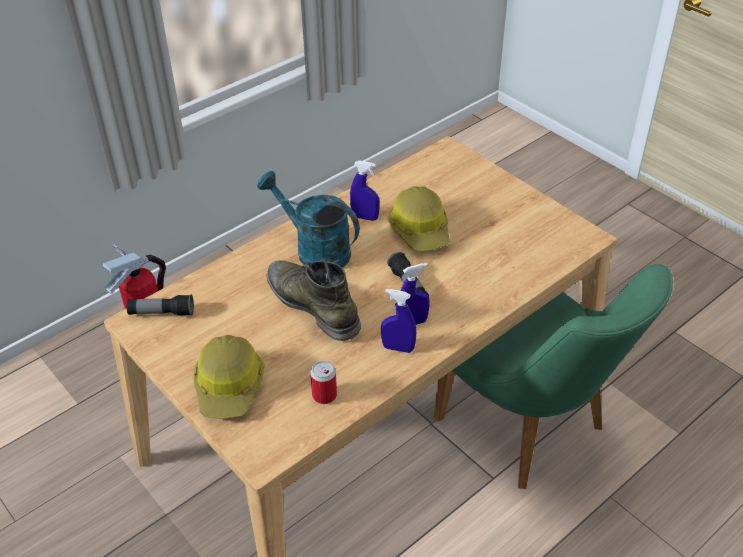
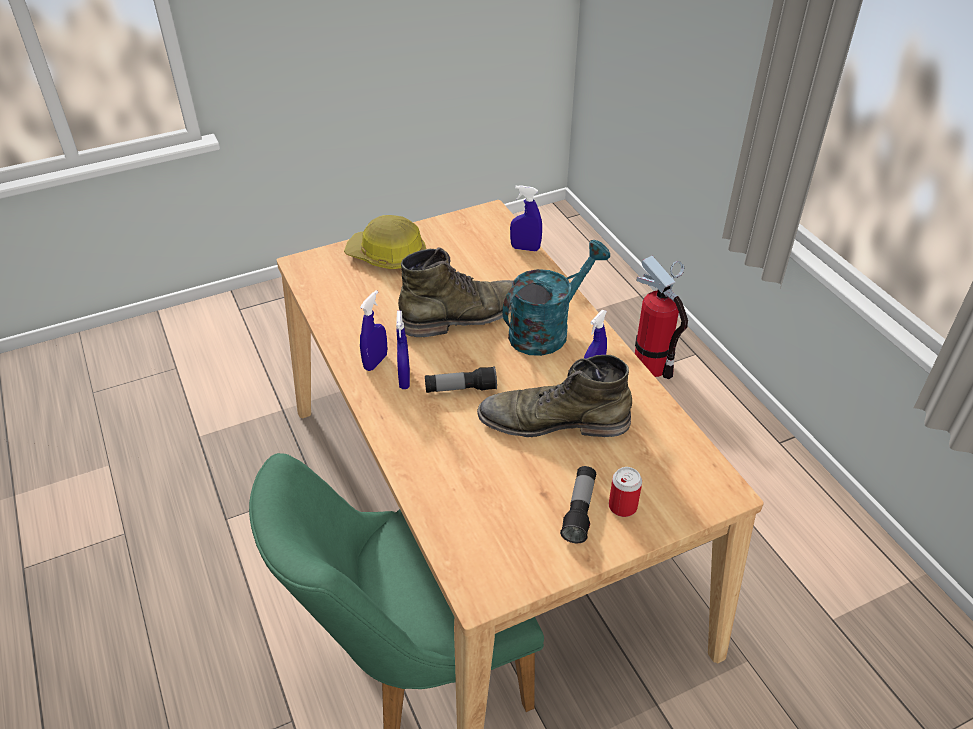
camera: 105 degrees right, 0 degrees up
flashlight [127,295,194,316] -> flashlight moved to [560,466,596,543]
can [310,361,337,404] -> can moved to [609,467,642,517]
hard hat [387,186,450,252] -> green boot [477,355,632,437]
none -> blue spray bottle [510,185,542,251]

